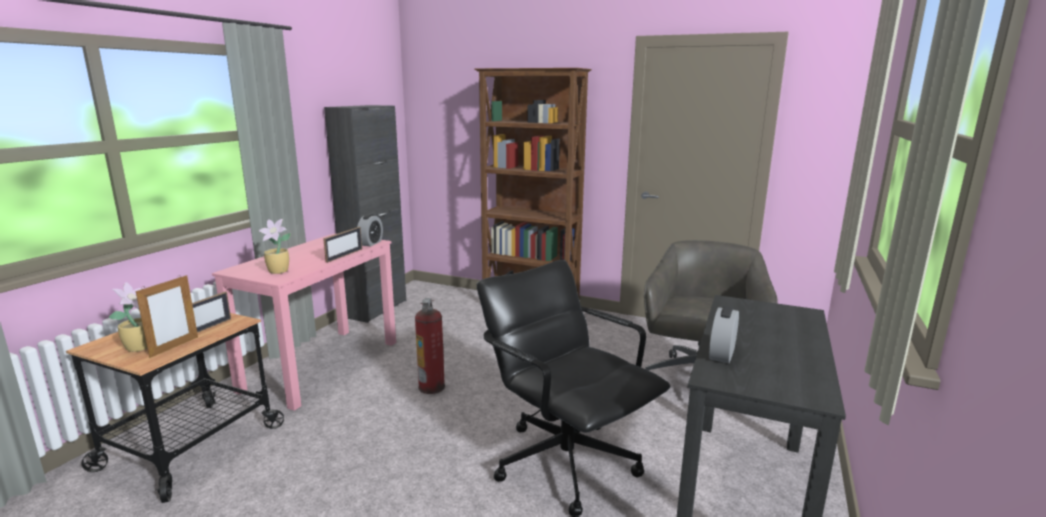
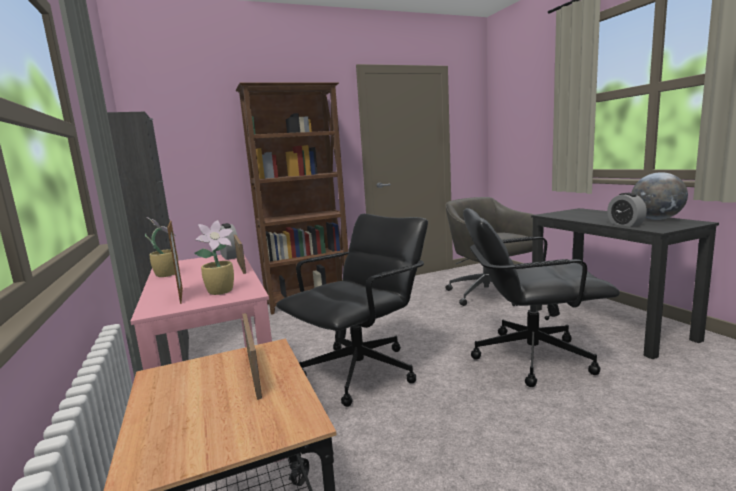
camera: 45 degrees left, 5 degrees down
potted plant [108,282,147,352] -> potted plant moved to [145,217,178,277]
picture frame [136,275,198,358] -> picture frame moved to [167,219,183,304]
fire extinguisher [415,298,445,394] -> black office chair [276,214,428,407]
none -> globe [631,172,688,220]

